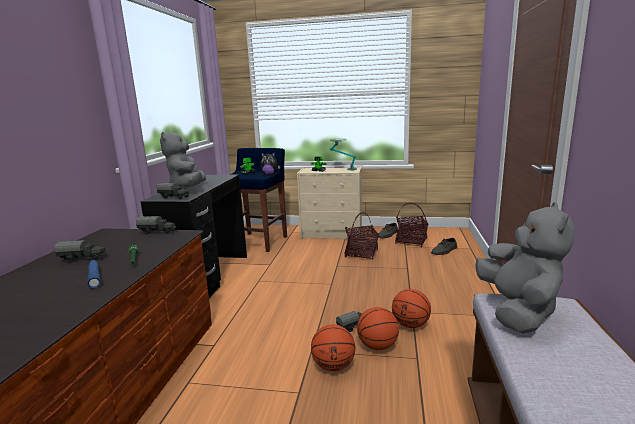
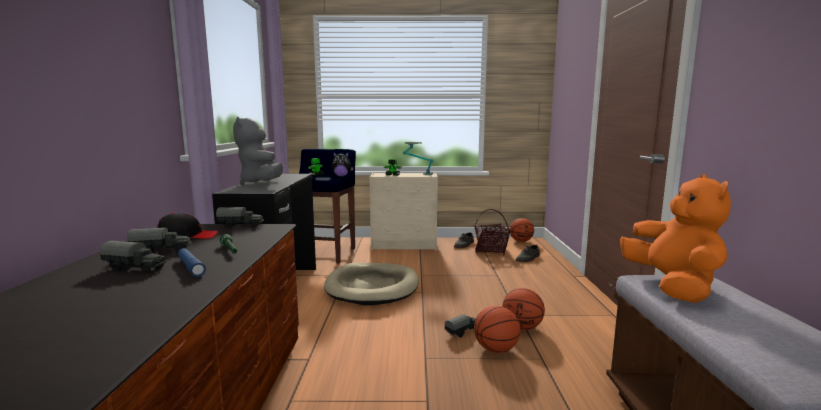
camera: 10 degrees left, 5 degrees down
toy truck [157,183,190,200] -> toy truck moved to [100,240,166,274]
basketball [311,324,355,371] -> basketball moved to [510,218,534,242]
basket [345,212,379,260] -> none
grey plush toy [476,202,574,334] -> orange plush toy [620,174,731,303]
none -> black cap [157,213,218,239]
none -> beige dog bed [324,263,419,305]

